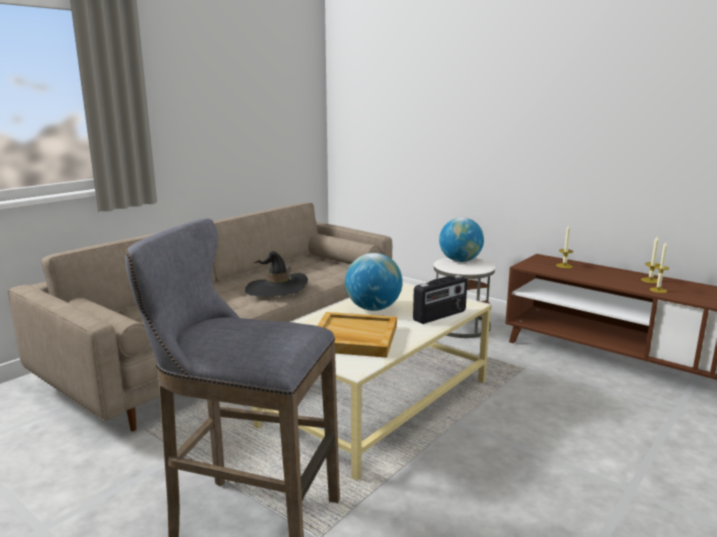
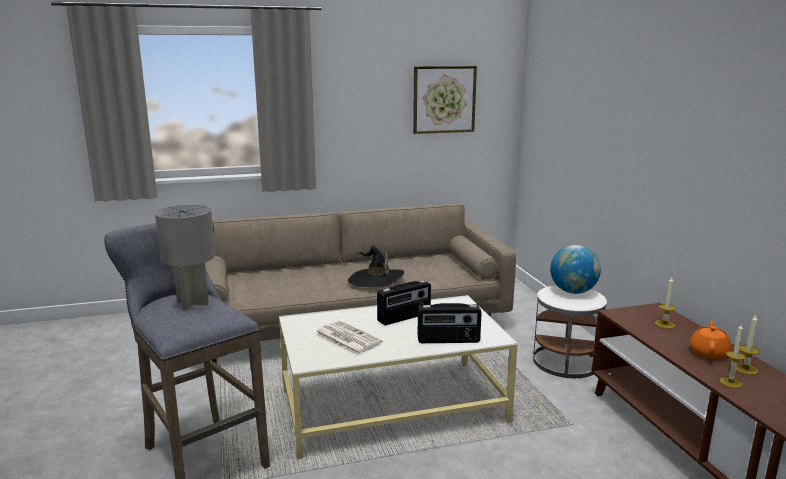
camera: 35 degrees right, 0 degrees up
beige tray [317,312,397,358] -> newspaper [315,321,383,355]
globe [345,253,403,311] -> radio [377,280,431,325]
none -> grey table lamp [155,205,215,310]
none -> picture [413,66,477,134]
none -> orange teapot [690,320,731,359]

